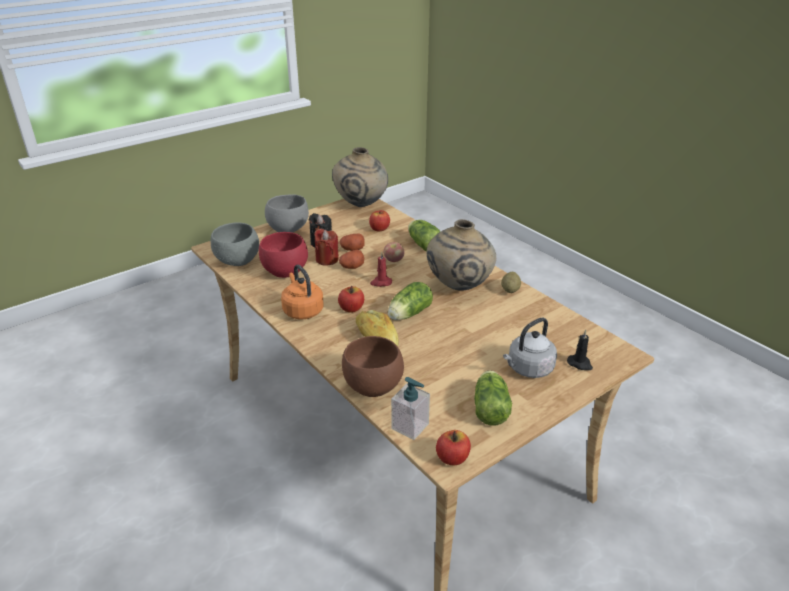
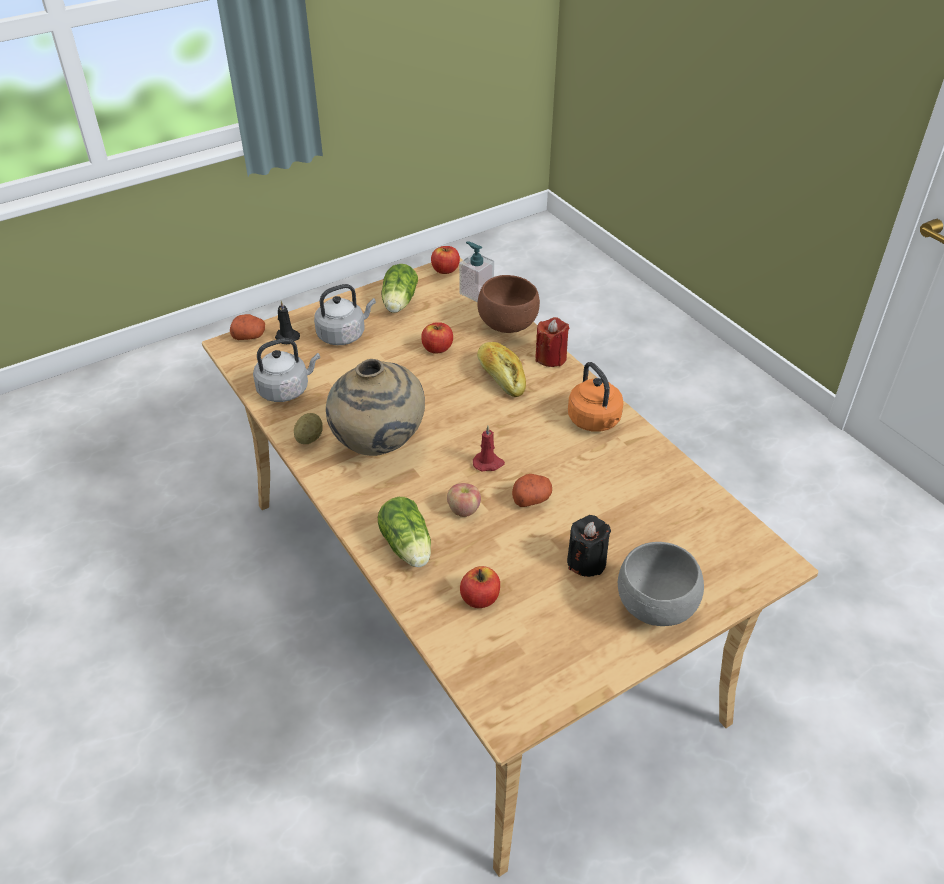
camera: 175 degrees left, 10 degrees up
grey bowl [211,222,259,266] -> none
red bowl [259,232,308,278] -> none
red candle [314,229,339,266] -> red candle moved to [535,317,569,367]
beige vase [332,147,388,207] -> none
apple [338,286,364,313] -> apple moved to [421,322,453,354]
potato [340,233,365,251] -> potato moved to [230,314,265,340]
lettuce [388,282,433,320] -> none
none -> grey kettle [253,338,320,402]

